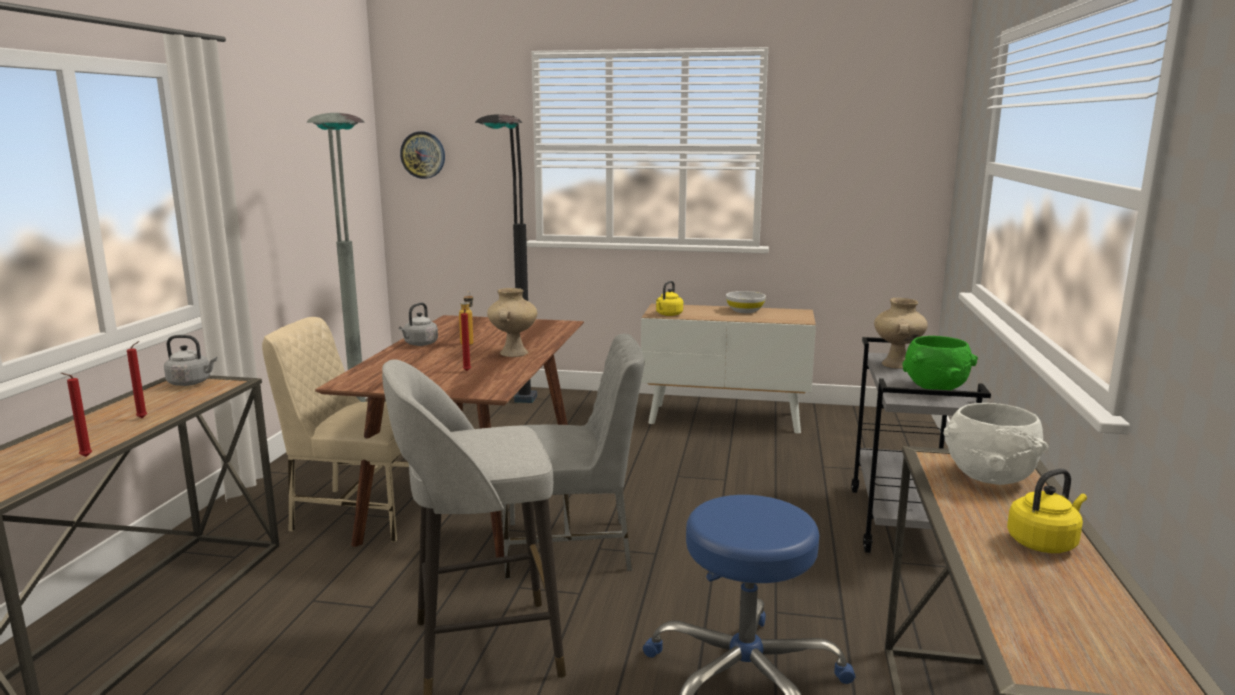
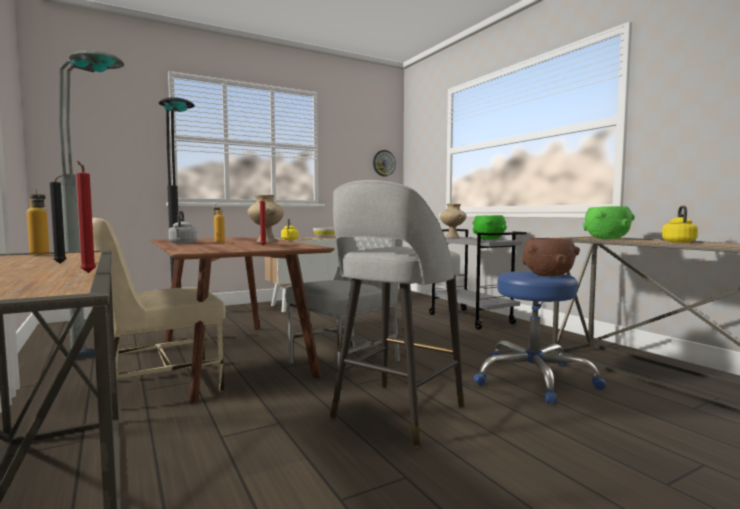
camera: 40 degrees left, 10 degrees down
red candle [127,341,147,419] -> black candle [50,174,67,264]
grey kettle [164,335,217,386] -> bottle [27,187,49,254]
wall clock [400,131,445,179] -> wall clock moved to [373,150,396,177]
white bowl [943,403,1048,485] -> green bowl [583,206,635,239]
none -> brown bowl [522,238,580,276]

